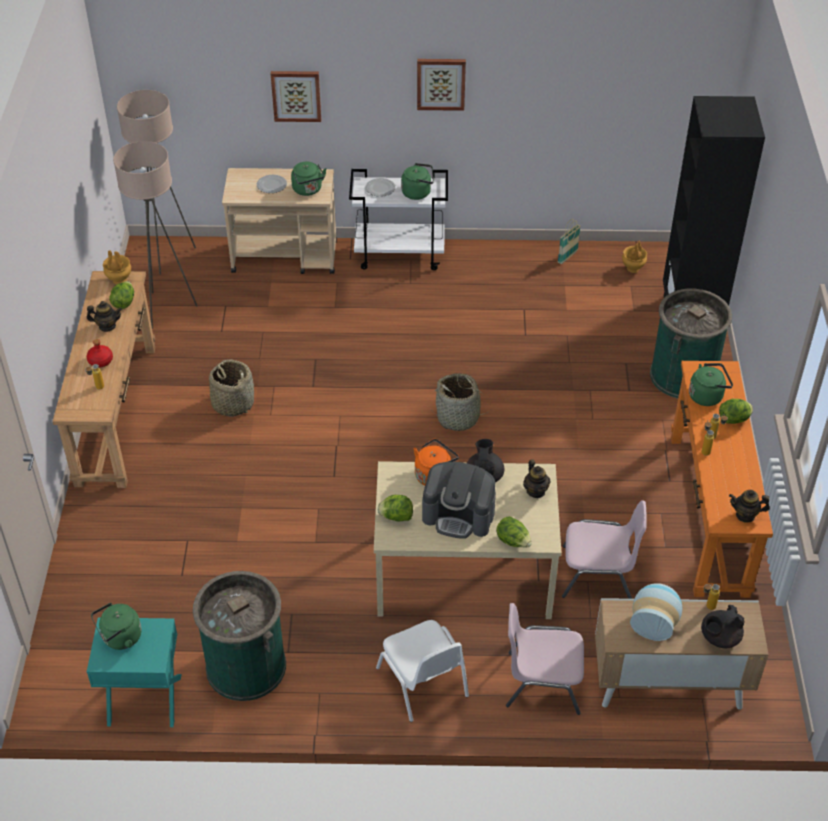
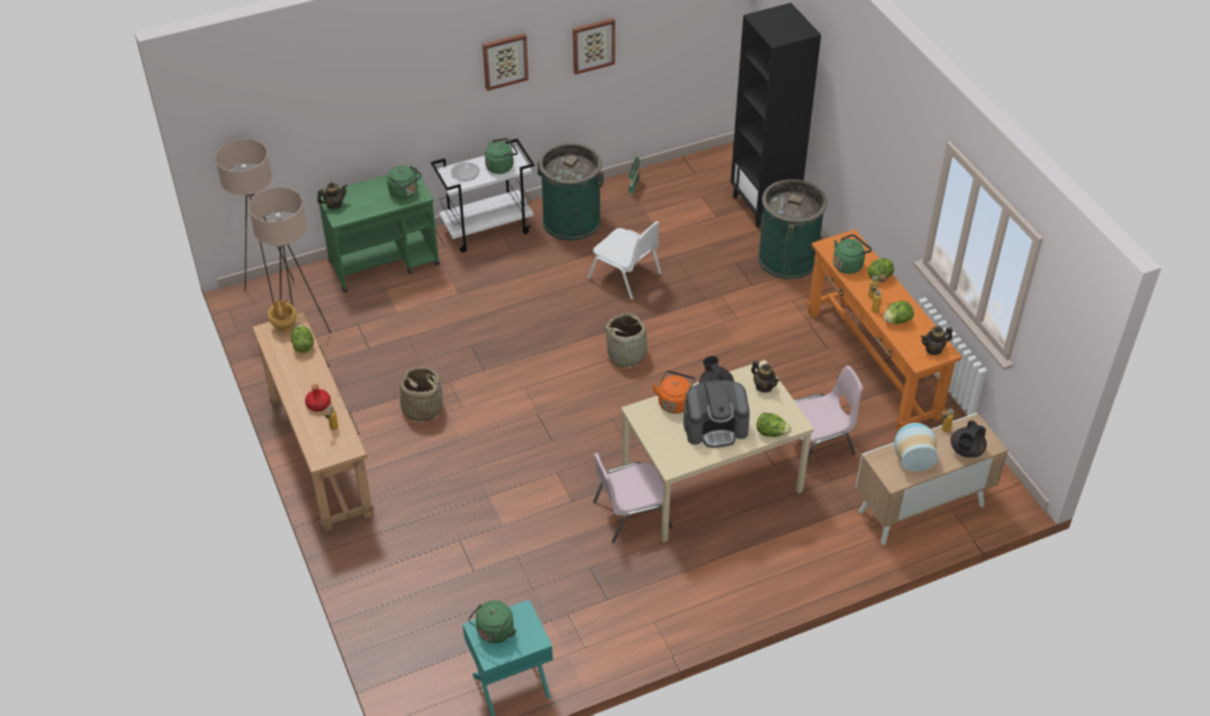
camera: 25 degrees left, 0 degrees up
teapot [87,301,122,332] -> teapot moved to [317,182,348,209]
green trash can [193,571,286,701] -> green trash can moved to [537,143,604,241]
beige cart [222,168,337,274] -> green cart [317,167,440,292]
plate [257,175,287,193] -> none
picture [271,71,321,122] -> picture moved to [573,18,615,75]
white chair [376,620,469,722] -> white chair moved to [588,221,661,300]
lettuce [377,495,413,521] -> lettuce moved to [883,301,914,324]
pink chair [506,603,584,715] -> pink chair moved to [593,453,673,543]
brown vase [622,241,647,273] -> none

